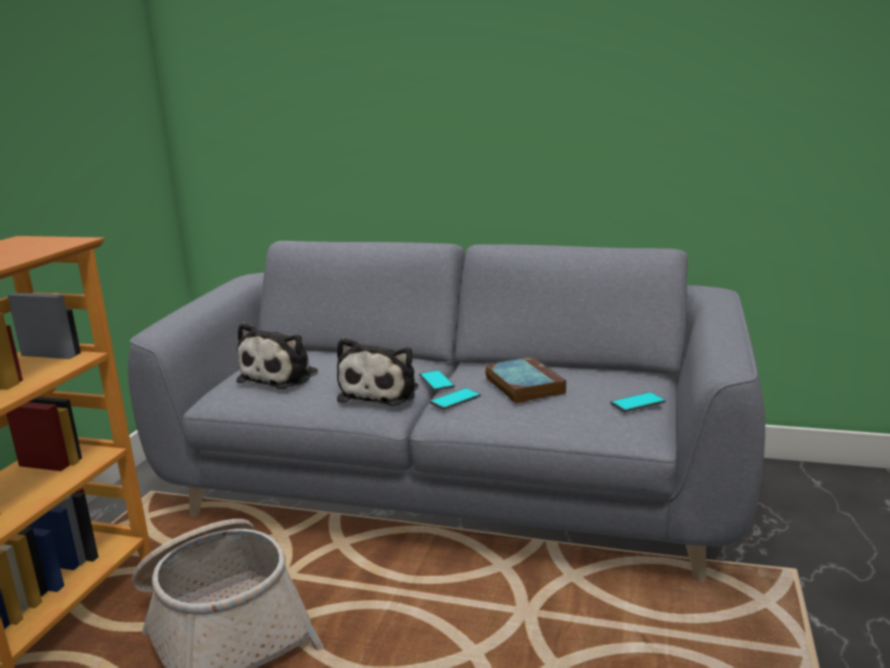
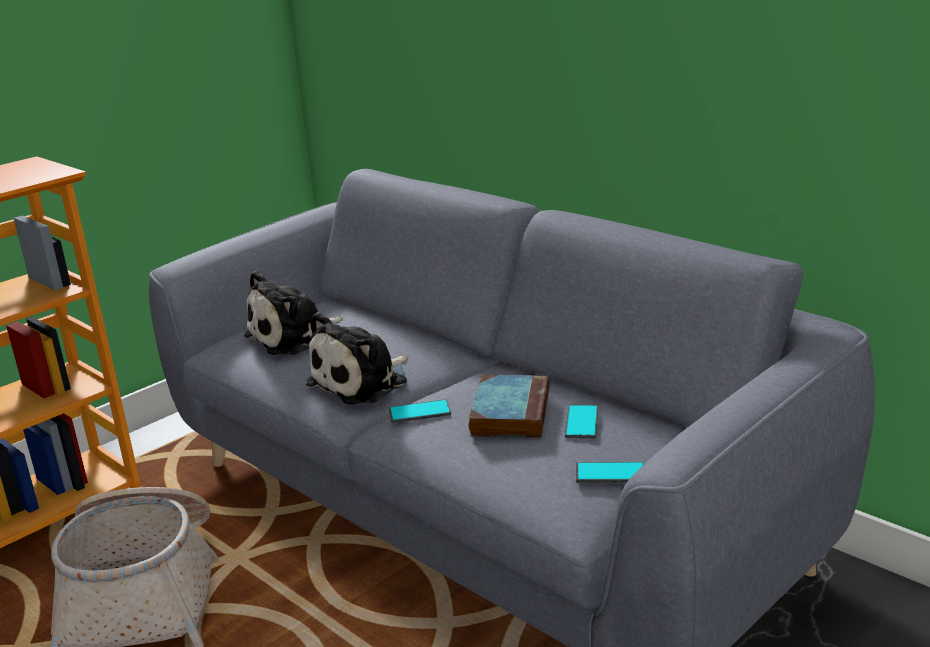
camera: 30 degrees right, 5 degrees up
phone [419,370,455,391] -> phone moved to [565,404,598,438]

